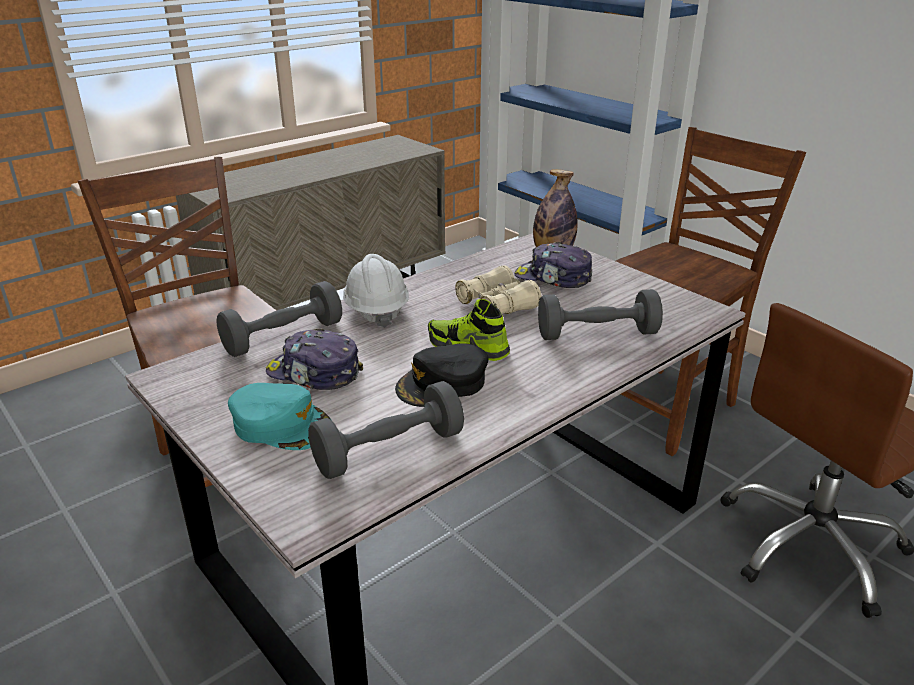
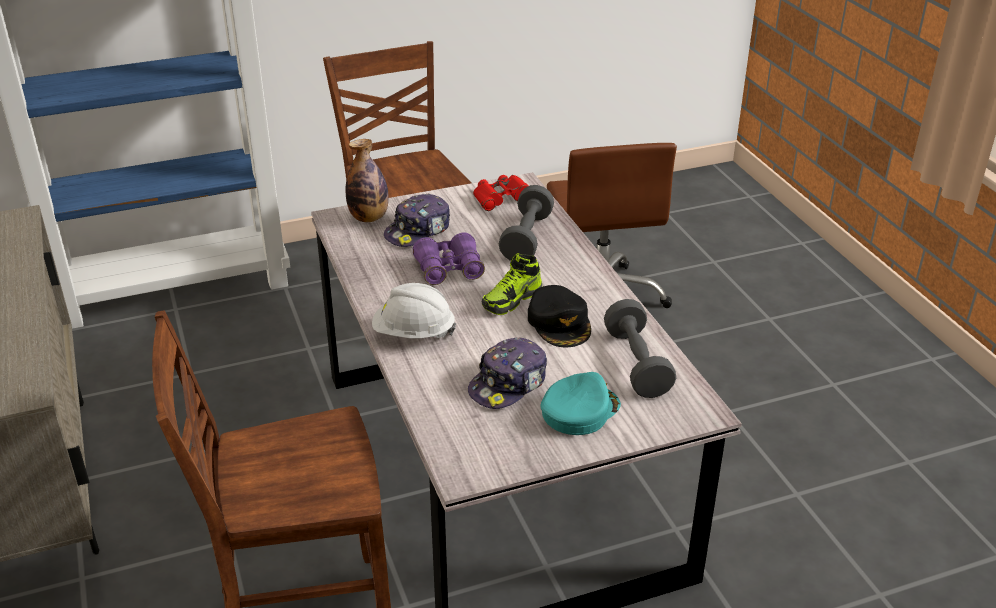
camera: 70 degrees left, 5 degrees up
grey dumbbell [216,281,342,357] -> none
beige binoculars [455,265,541,314] -> purple binoculars [413,233,485,285]
none -> red binoculars [473,175,529,211]

